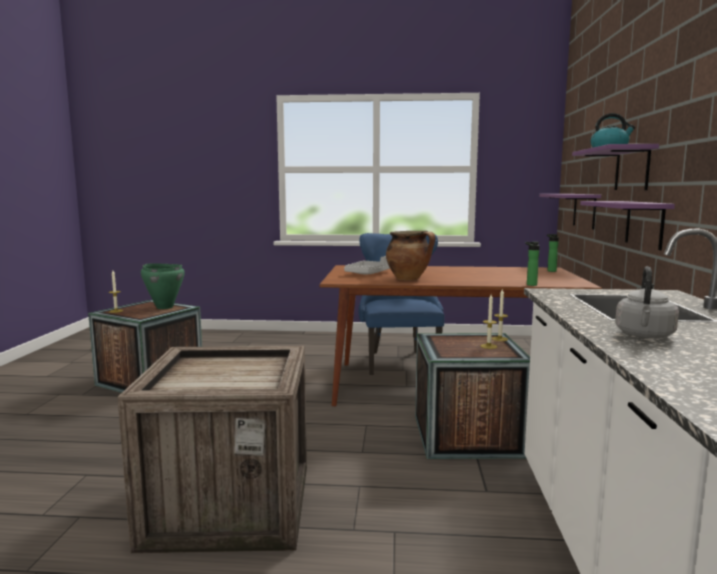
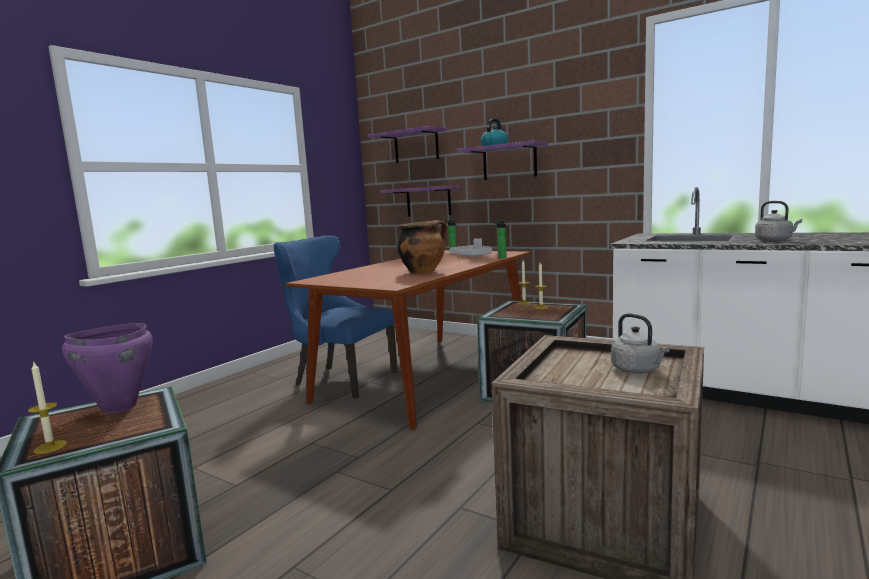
camera: 60 degrees left, 0 degrees up
green cooking pot [141,263,185,309] -> purple cooking pot [62,323,153,414]
grey tray [344,256,390,275] -> grey tray moved to [449,238,492,257]
purple shelf [580,201,675,250] -> purple shelf moved to [368,126,447,163]
none -> grey kettle [611,313,670,374]

